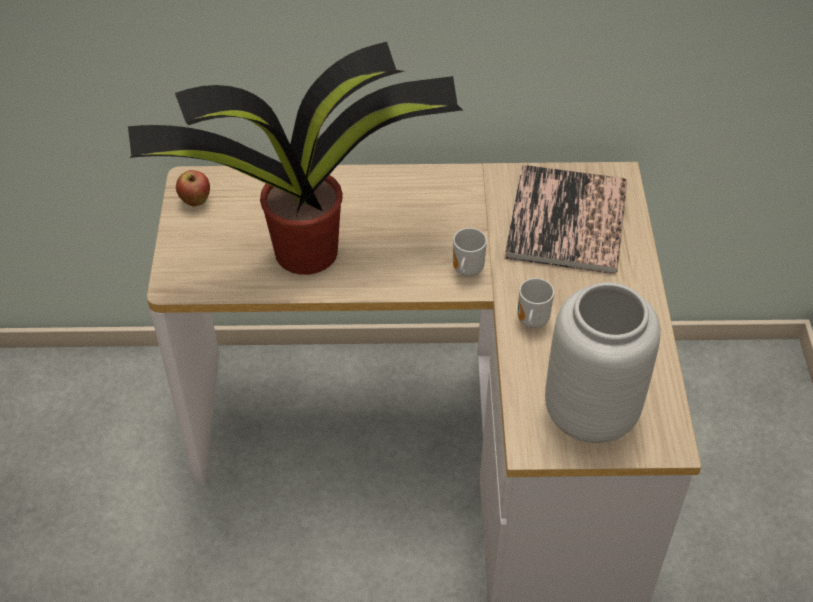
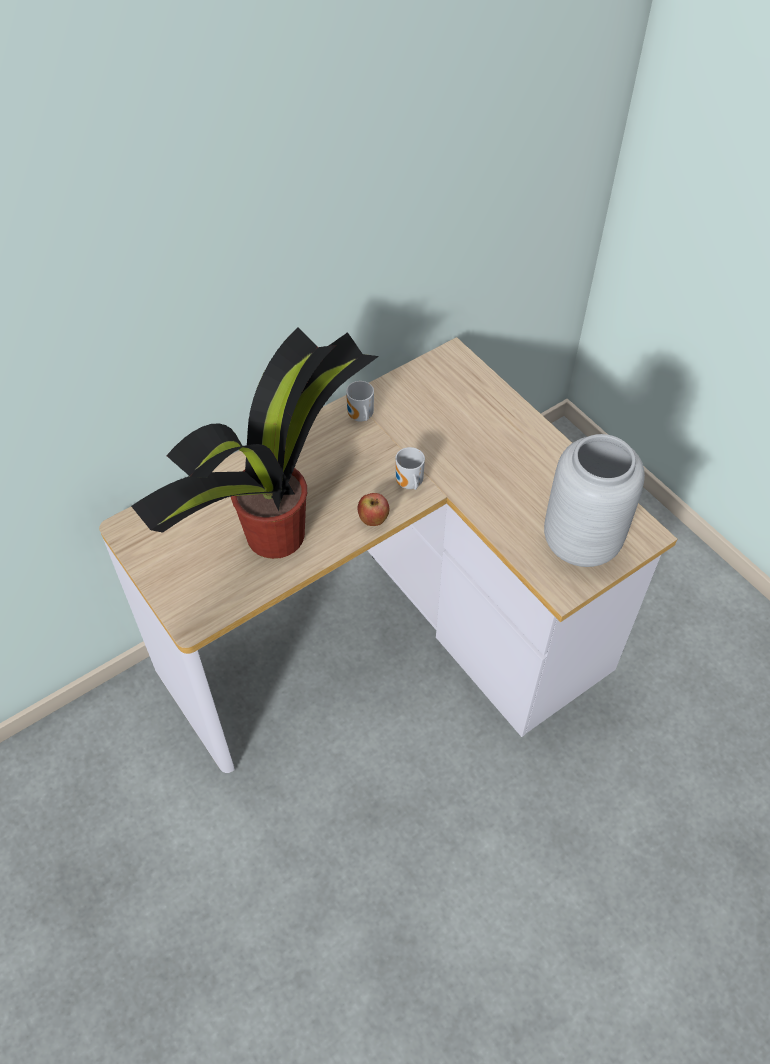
camera: 35 degrees left, 5 degrees up
apple [176,170,210,206] -> apple moved to [357,493,389,526]
book [504,165,627,274] -> none
mug [518,278,554,328] -> mug moved to [346,381,374,421]

